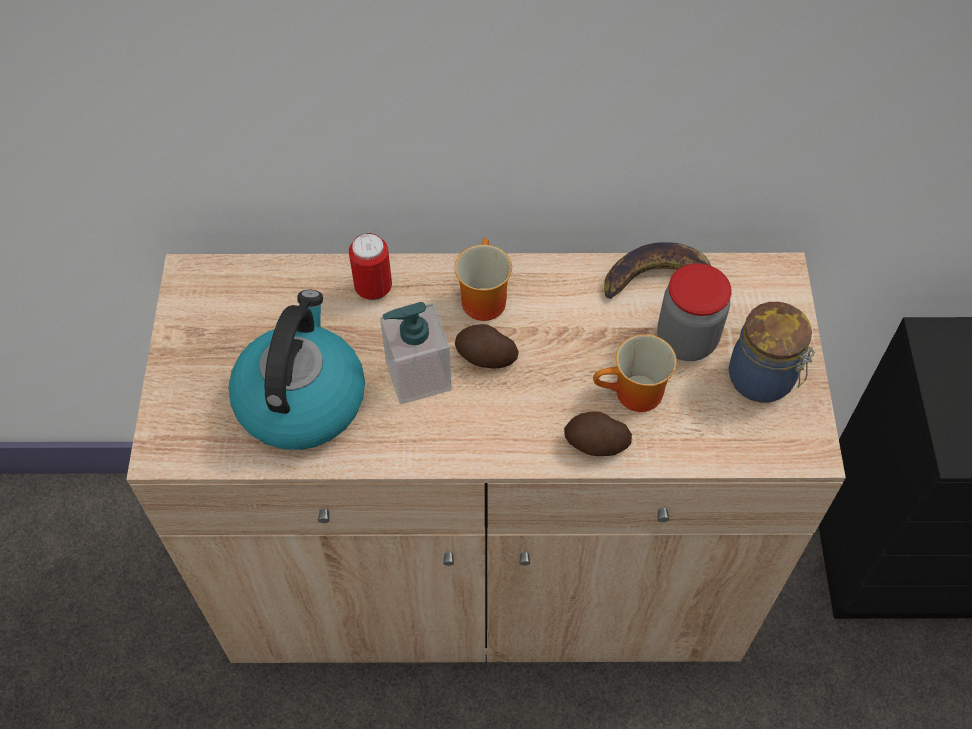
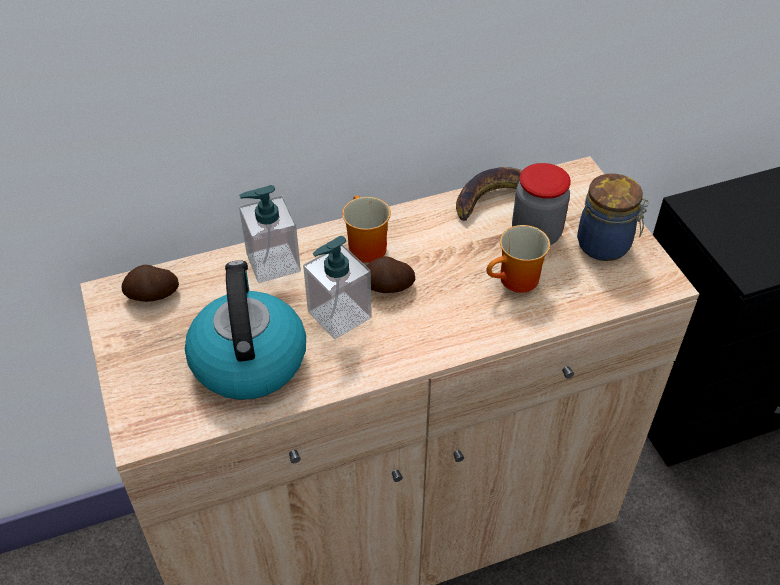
camera: 20 degrees left, 10 degrees down
can [349,233,392,301] -> soap dispenser [239,185,301,283]
potato [564,411,632,456] -> potato moved to [121,265,179,302]

